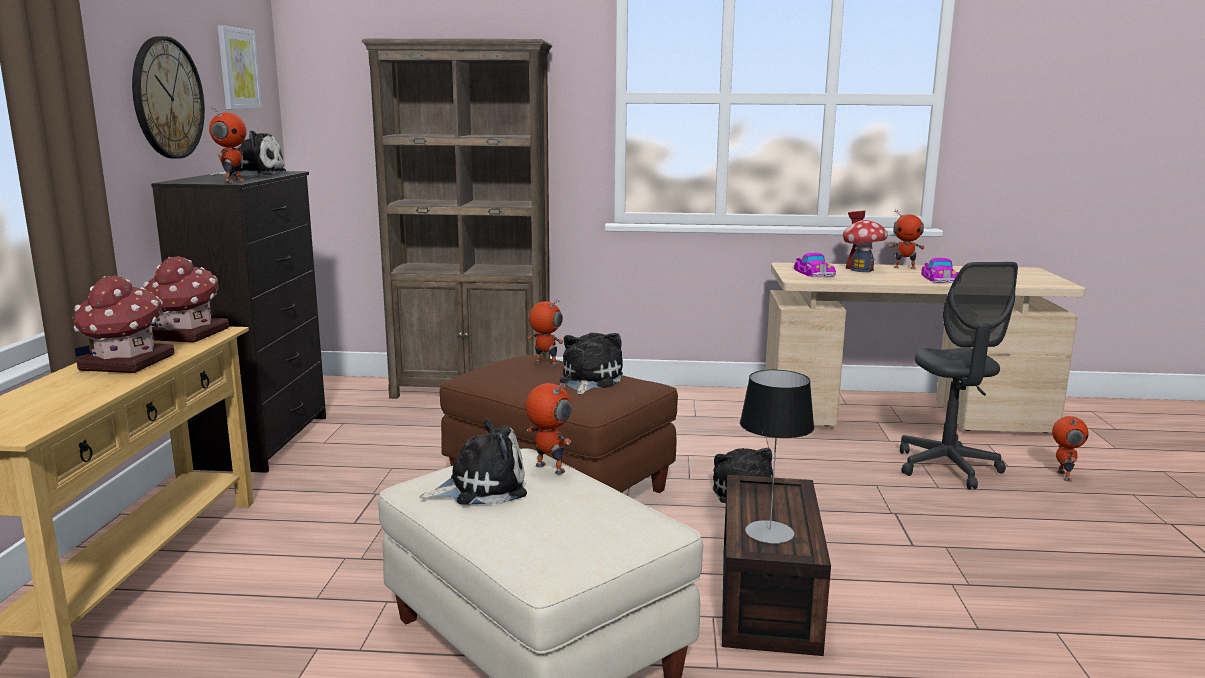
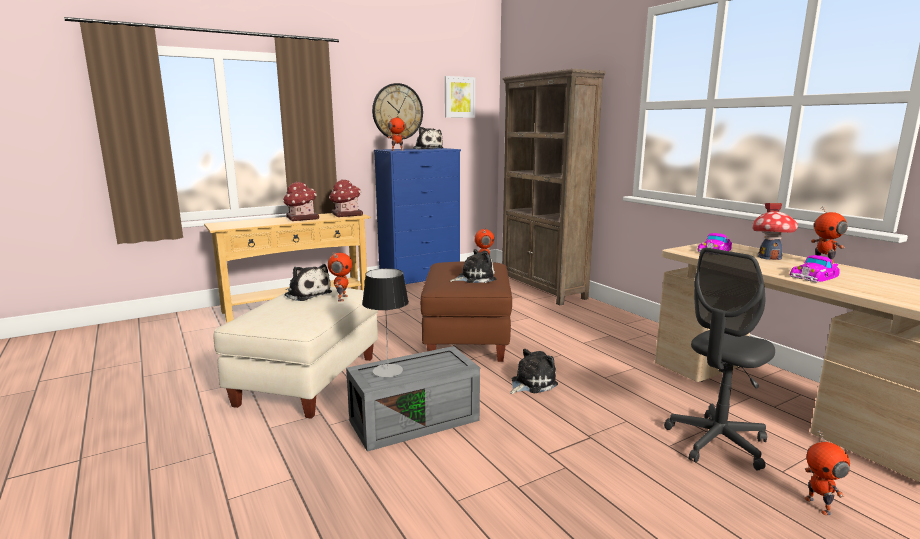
camera: 55 degrees right, 0 degrees up
black dresser [151,171,326,473] -> blue dresser [374,148,461,284]
brown storage box [722,475,831,656] -> grey storage box [346,346,480,452]
toy robot [1052,416,1089,482] -> toy robot turned 105 degrees clockwise [804,430,850,515]

